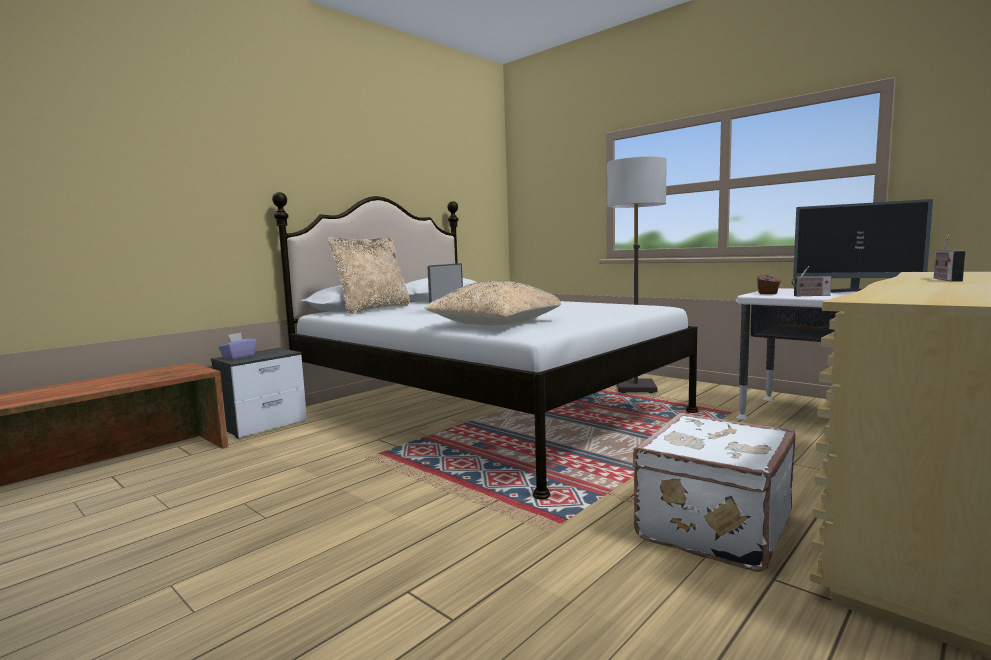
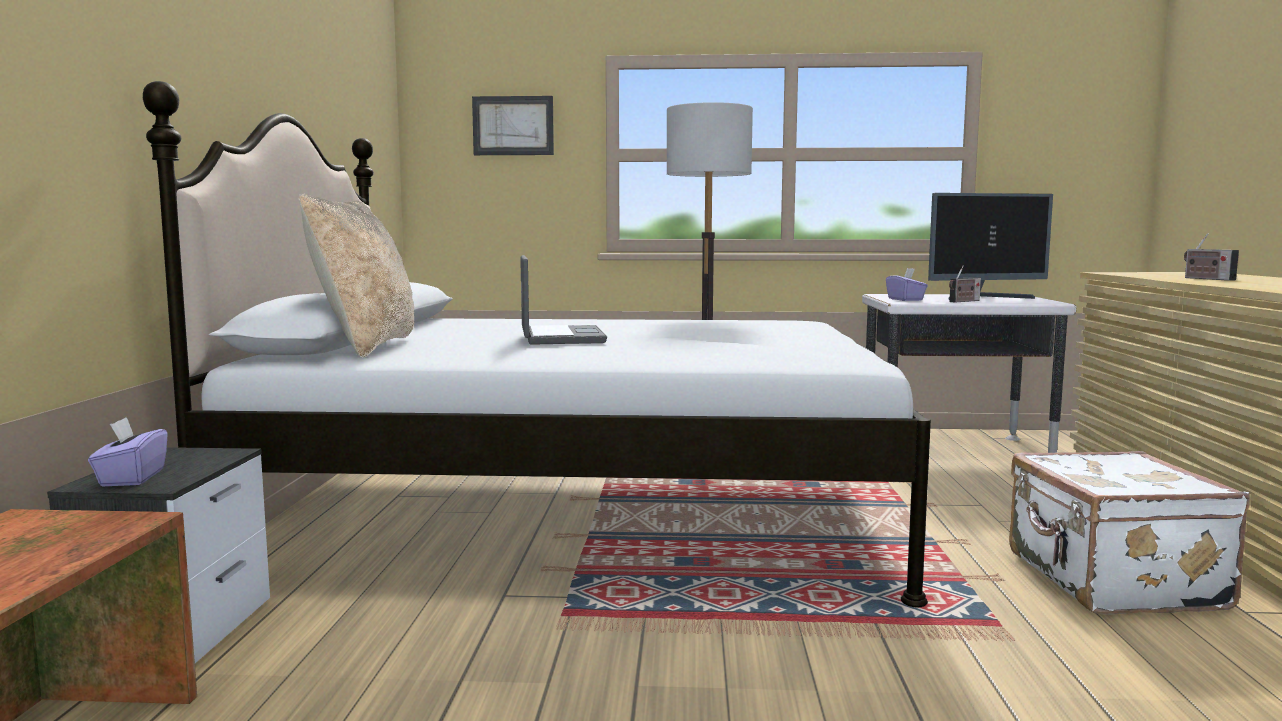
camera: 40 degrees left, 0 degrees up
beige pillow [425,280,561,326] -> none
brown tissue box [757,268,781,294] -> purple tissue box [886,268,928,301]
none -> picture [472,96,554,155]

